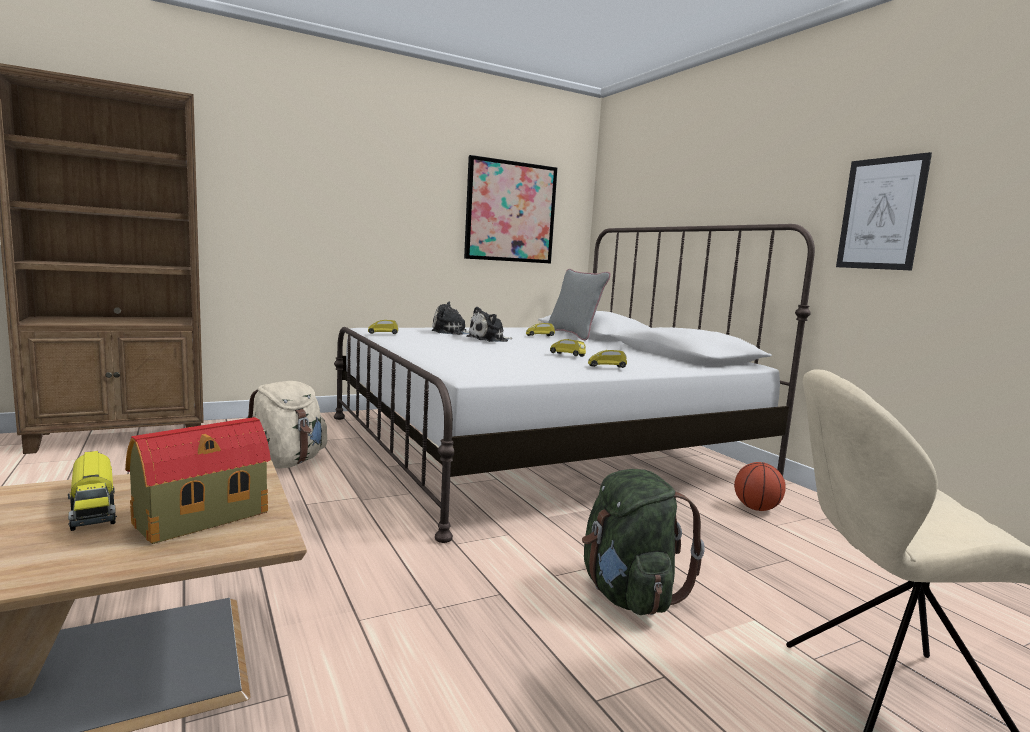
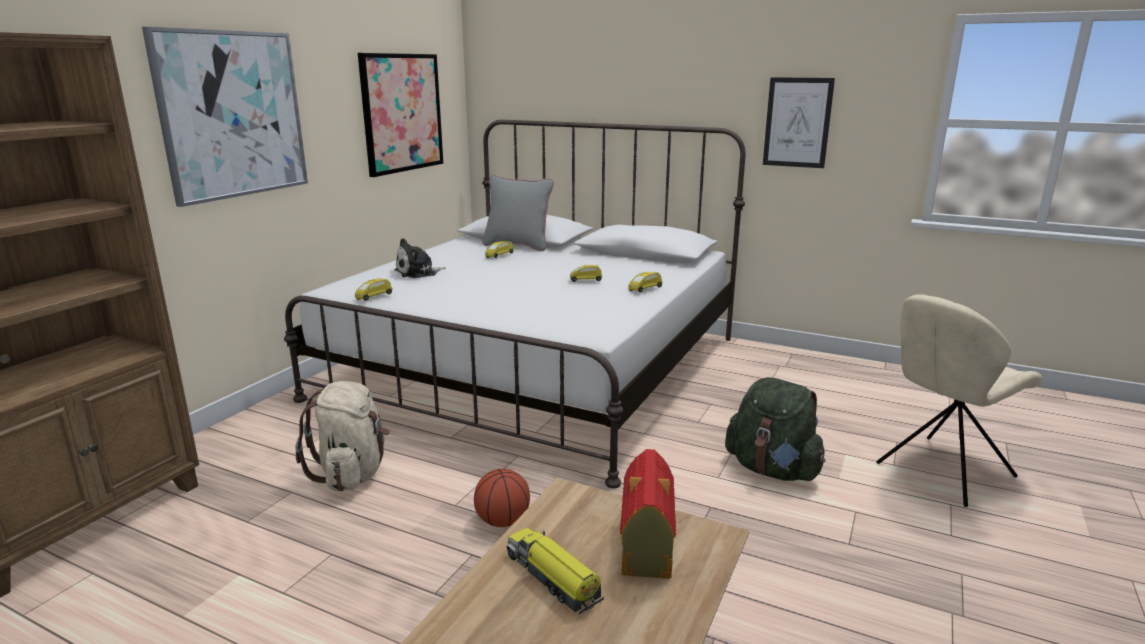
camera: 35 degrees left, 10 degrees up
toy truck [68,451,117,531] -> toy truck turned 150 degrees counterclockwise [507,528,604,614]
plush toy [466,307,513,342] -> none
basketball [734,462,786,511] -> basketball moved to [474,469,530,527]
none -> picture [142,27,308,207]

